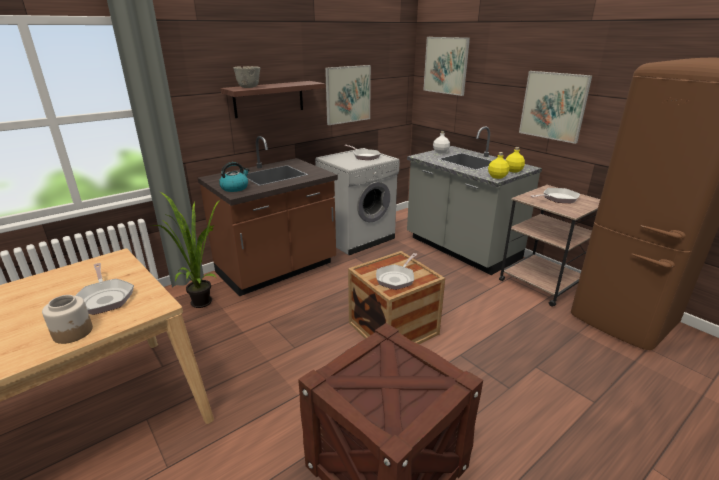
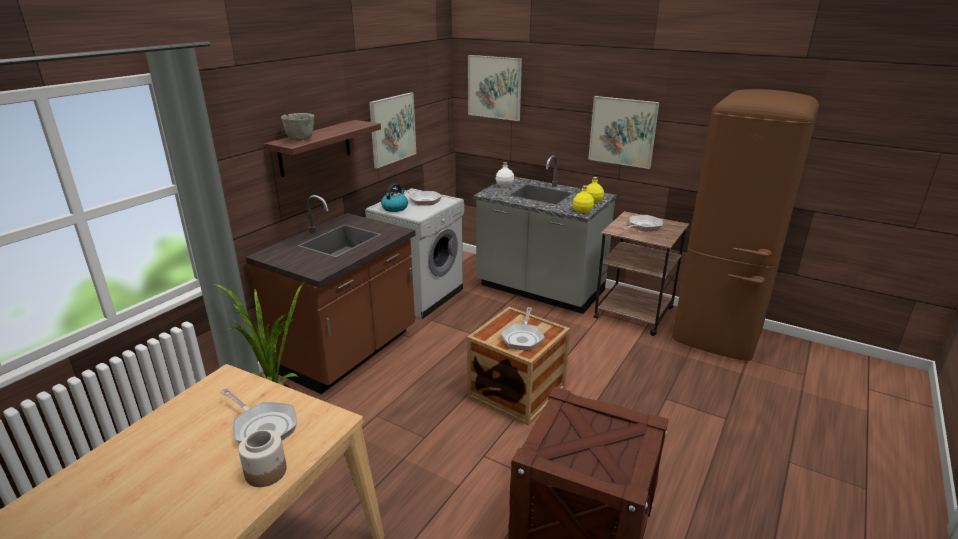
camera: 20 degrees left, 0 degrees up
kettle [219,162,249,192] -> kettle moved to [381,183,408,212]

